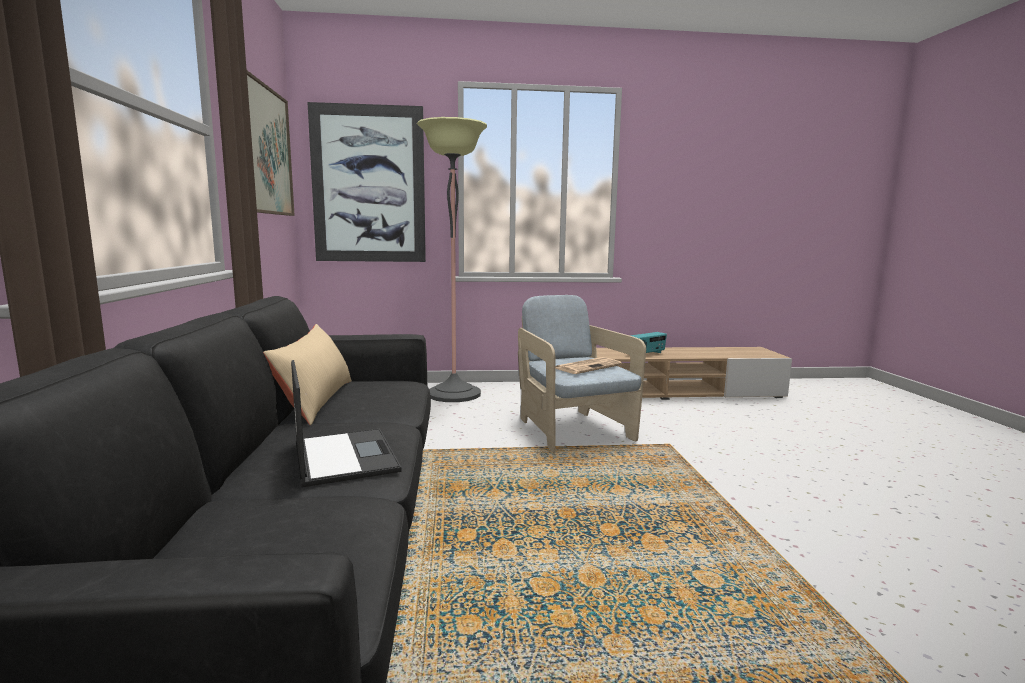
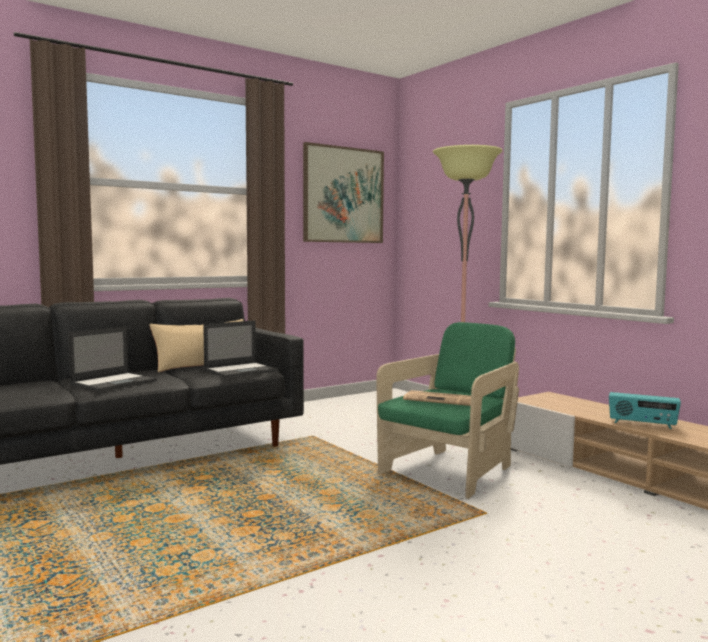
camera: 60 degrees right, 5 degrees down
picture [307,102,426,262] -> none
beige armchair [518,295,646,453] -> green armchair [376,322,519,499]
none -> laptop [203,321,278,378]

